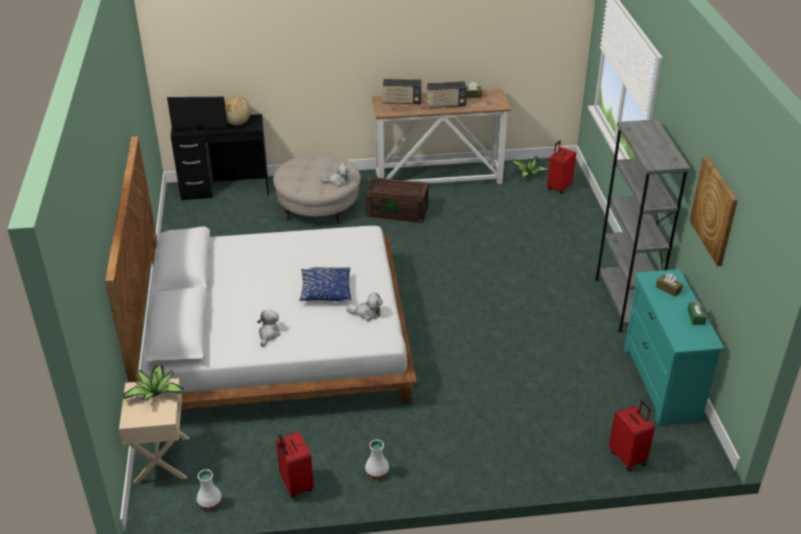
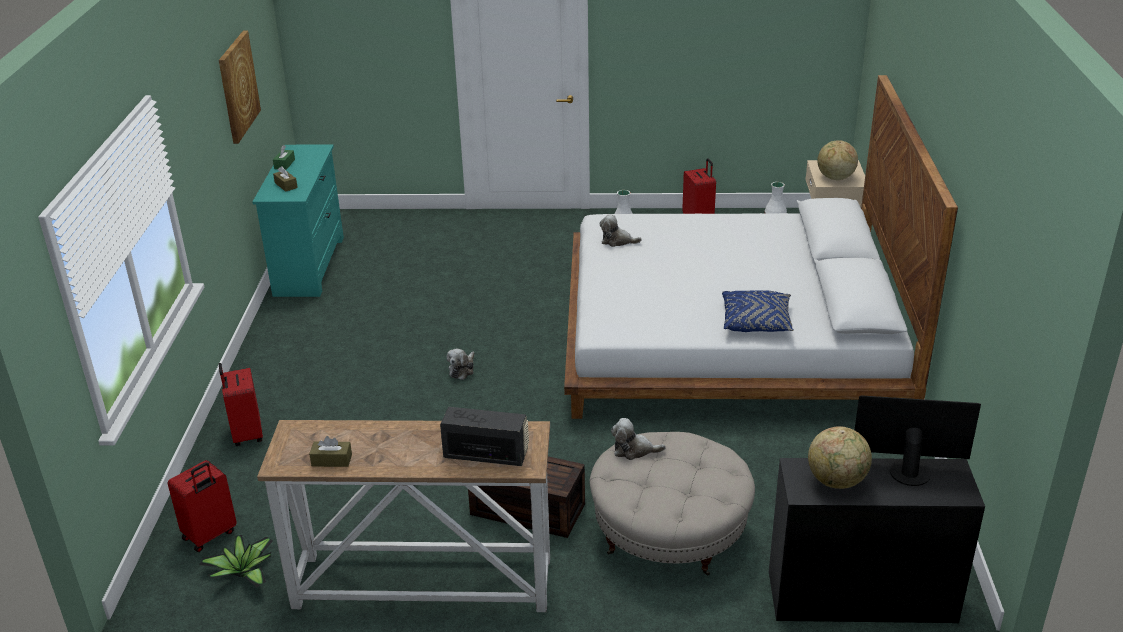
camera: 170 degrees left, 5 degrees down
potted plant [123,365,184,400] -> globe [817,140,858,180]
plush toy [257,310,281,347] -> plush toy moved to [447,349,474,380]
blue pillow [299,267,352,301] -> blue pillow moved to [722,290,793,332]
radio [427,81,467,108] -> none
grey bookcase [595,119,691,333] -> none
red suitcase [609,400,655,472] -> red suitcase moved to [219,363,263,446]

